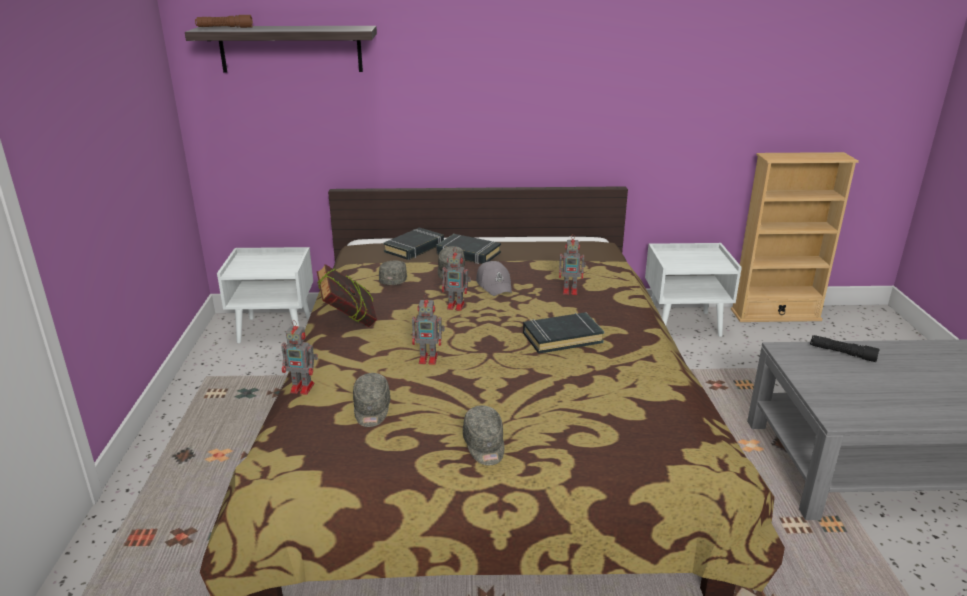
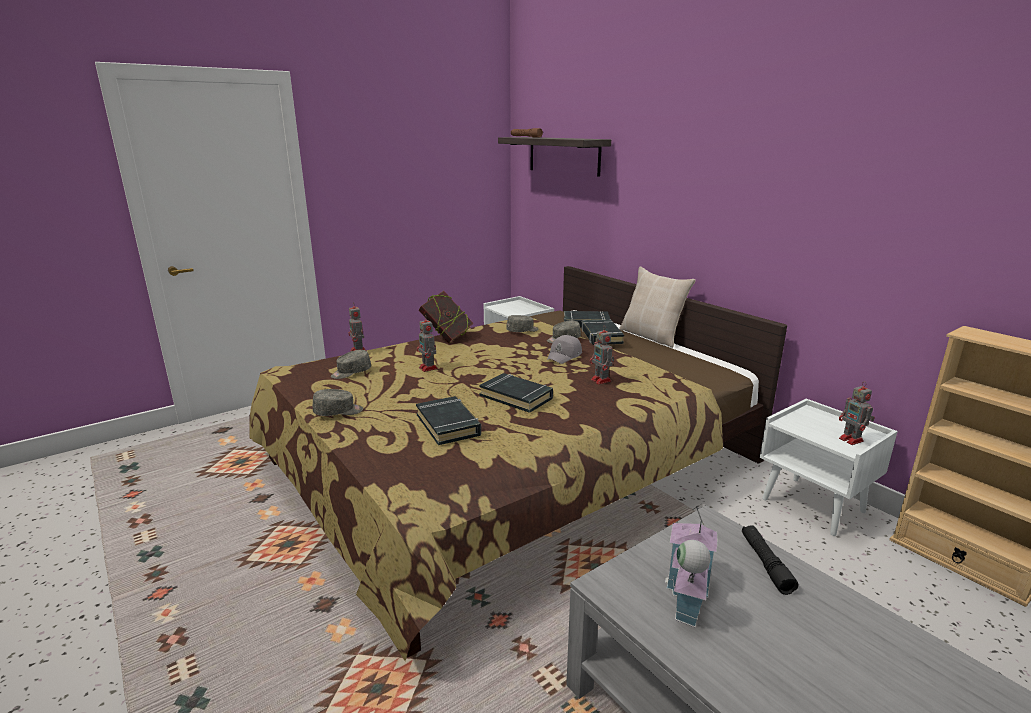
camera: 55 degrees right, 5 degrees down
toy robot [442,247,471,311] -> toy robot moved to [839,381,875,445]
grey cap [463,405,504,465] -> grey cap turned 150 degrees counterclockwise [313,389,363,416]
none -> black book [416,396,481,445]
none -> beige pillow [619,266,696,348]
none -> toy house [665,504,717,628]

